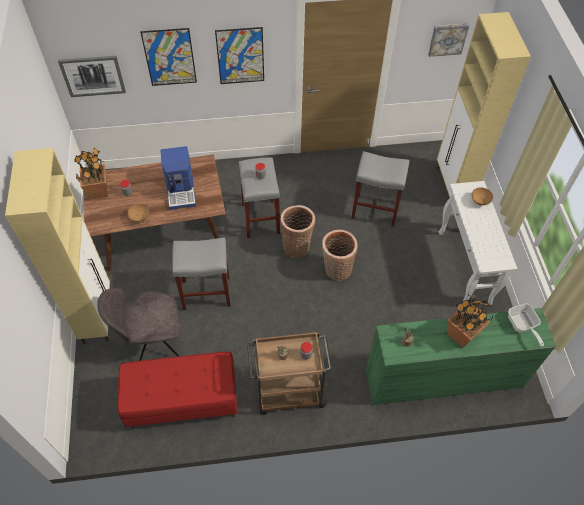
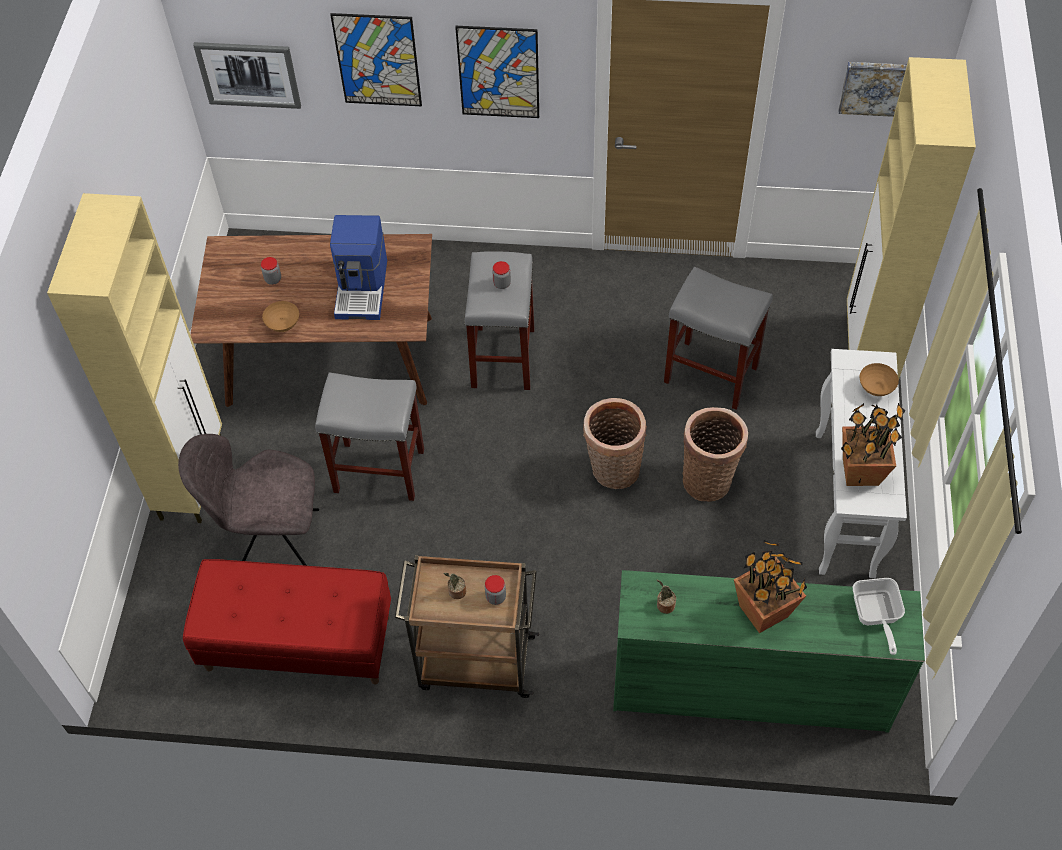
camera: 15 degrees right, 0 degrees up
potted plant [74,148,108,199] -> potted plant moved to [841,403,906,486]
basket [280,205,315,258] -> basket moved to [683,407,748,502]

